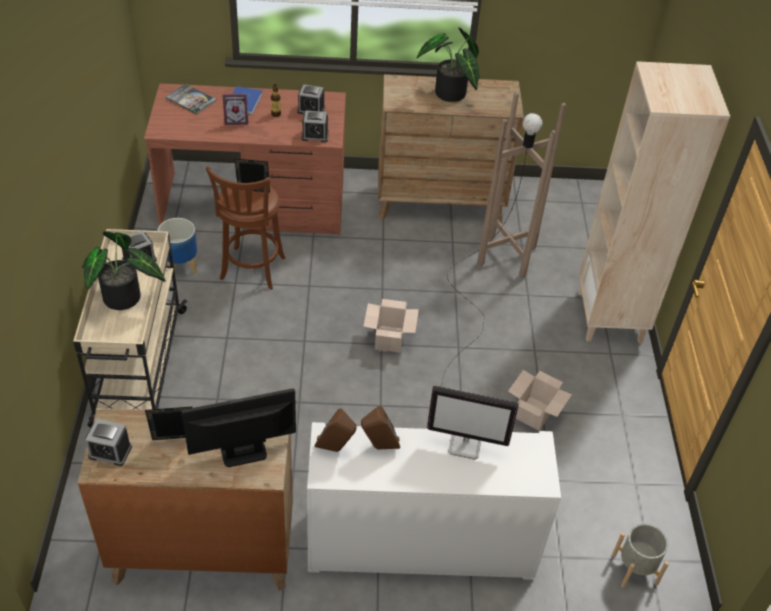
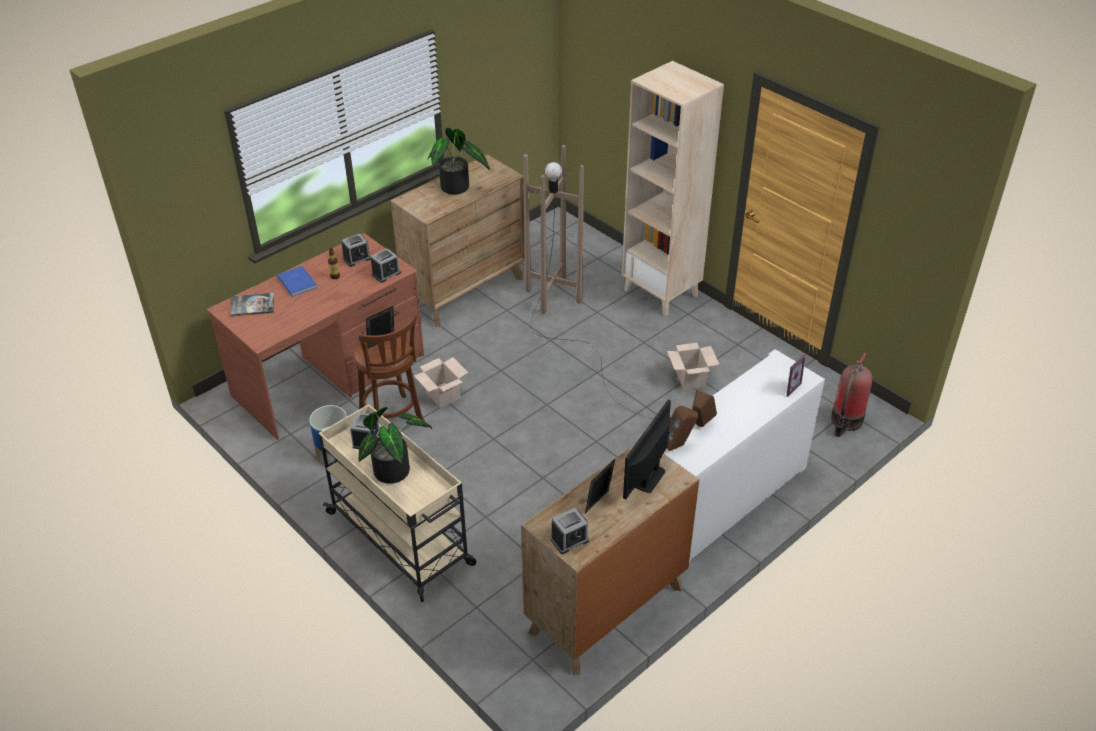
camera: 40 degrees left, 5 degrees down
picture frame [222,94,248,125] -> picture frame moved to [785,354,806,397]
cardboard box [363,299,419,353] -> cardboard box moved to [414,357,469,408]
monitor [427,386,519,460] -> none
grey planter [612,523,669,588] -> fire extinguisher [831,353,873,437]

